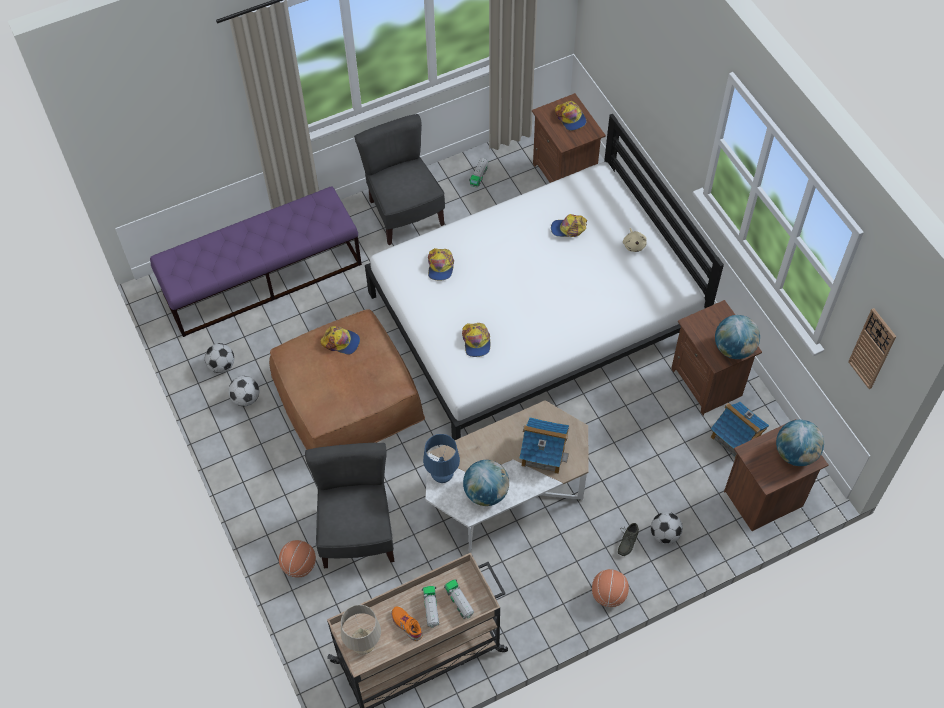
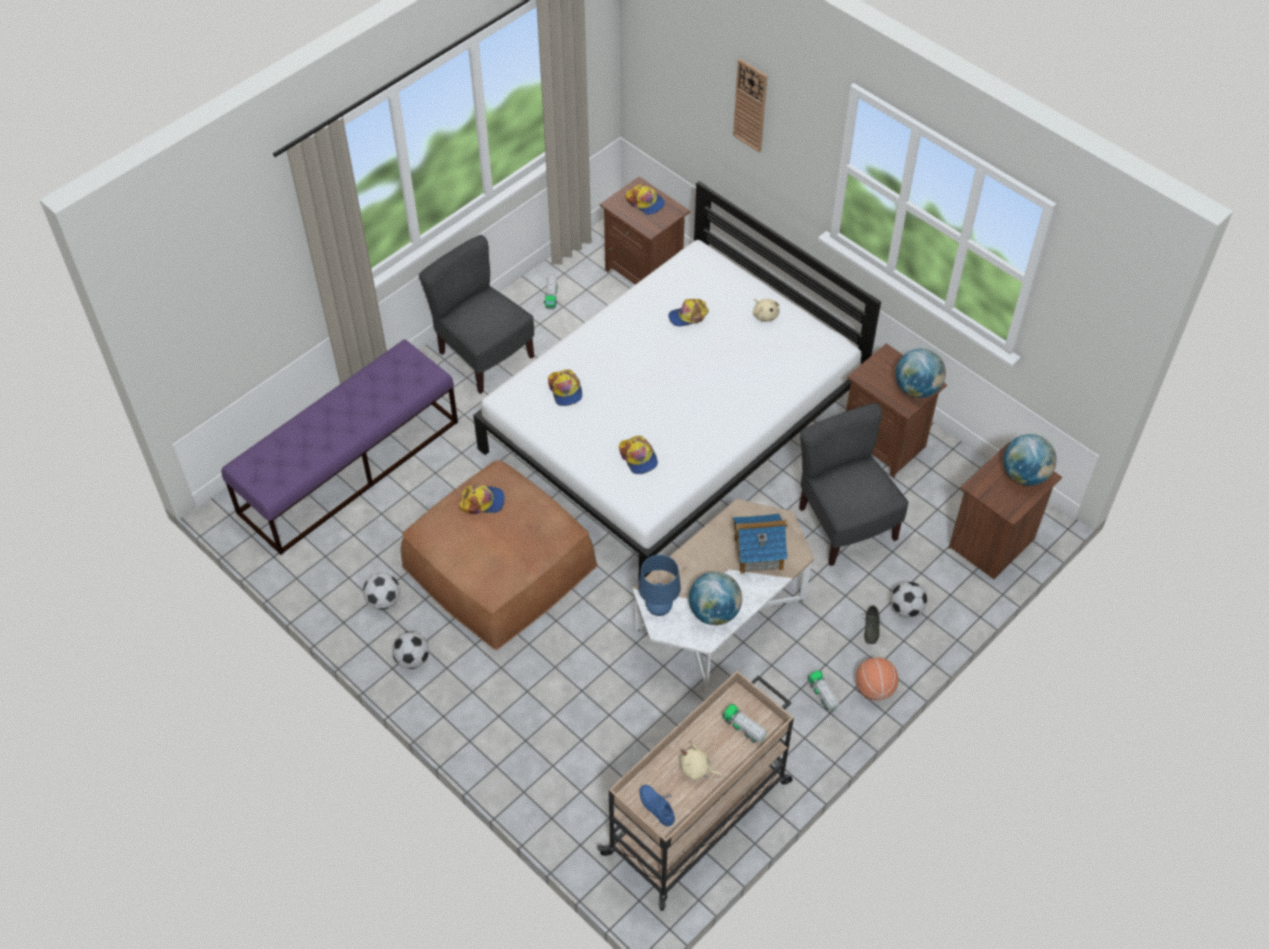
camera: 20 degrees left, 5 degrees down
football [205,343,234,373] -> football moved to [392,632,429,669]
basketball [279,540,316,577] -> none
grey chair [305,443,394,568] -> grey chair moved to [799,403,909,566]
beige table lamp [341,605,381,654] -> blue shoe [639,785,675,826]
orange shoe [391,606,423,641] -> beige plush toy [679,743,722,781]
toy truck [422,586,439,628] -> toy truck moved to [808,670,840,711]
toy house [710,402,769,458] -> none
wall clock [848,308,896,389] -> wall clock moved to [733,59,768,152]

